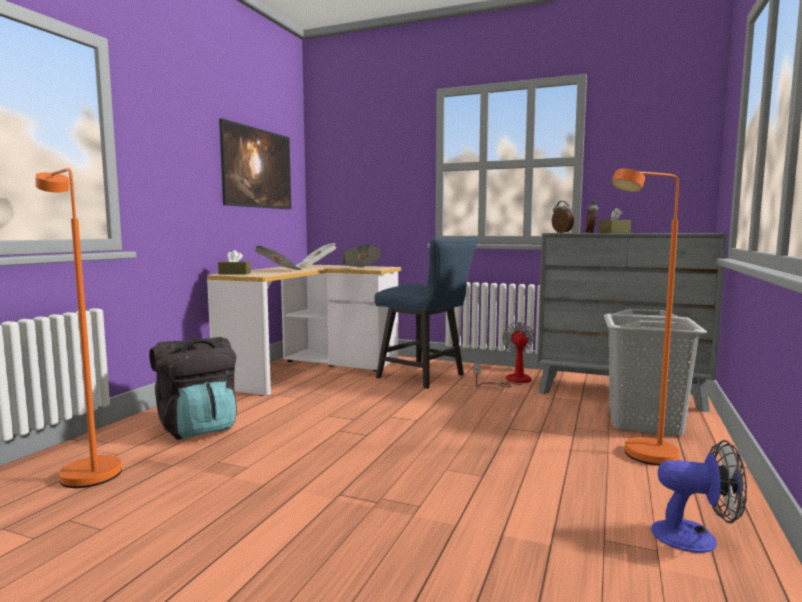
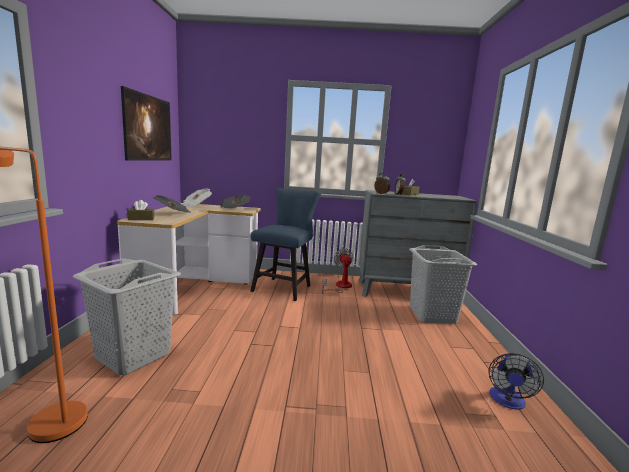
camera: 20 degrees left, 5 degrees up
black backpack [149,337,237,440] -> grey laundry basket [73,258,181,375]
blue chair [374,237,478,389] -> blue chair turned 90 degrees counterclockwise [250,188,321,301]
orange floor lamp [611,168,679,465] -> none
fan [651,440,747,553] -> fan turned 120 degrees clockwise [488,353,544,409]

